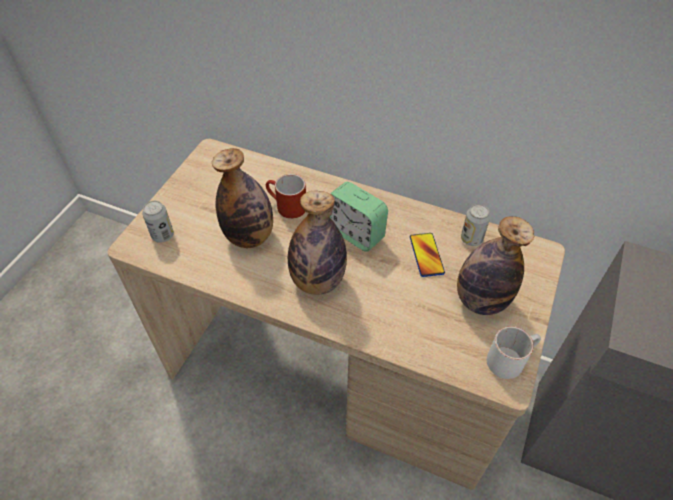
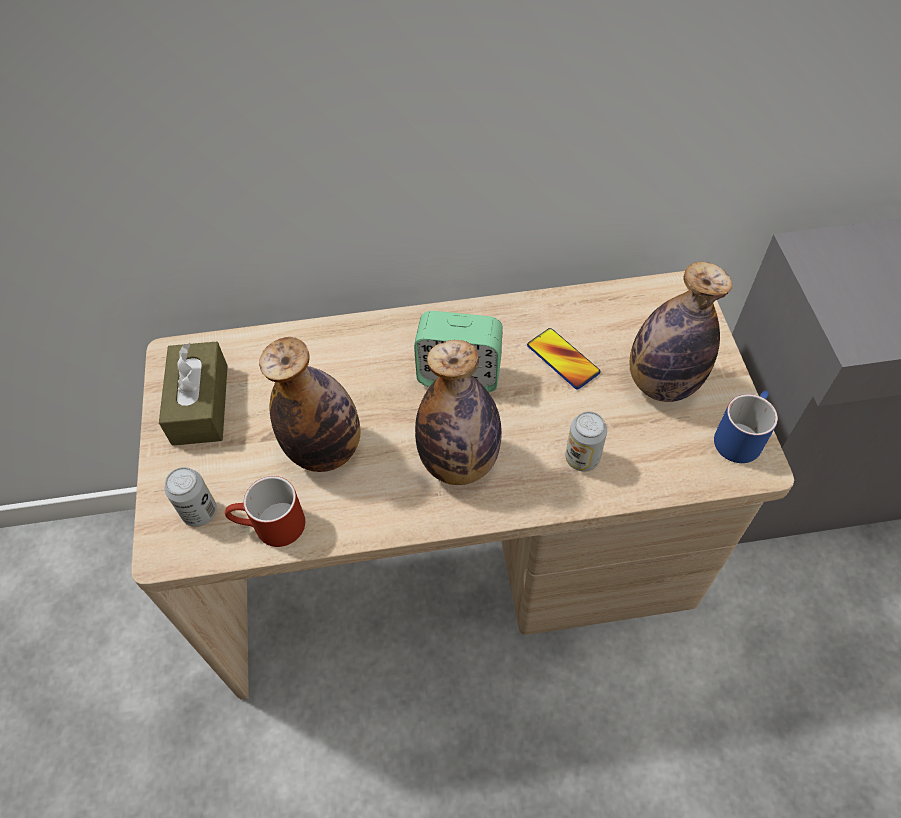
camera: 30 degrees left, 5 degrees up
red mug [266,174,306,219] -> red mug moved to [225,476,305,547]
can [461,204,490,246] -> can moved to [565,411,607,472]
white mug [487,326,541,379] -> blue mug [714,391,778,463]
none -> brown tissue box [159,342,228,446]

